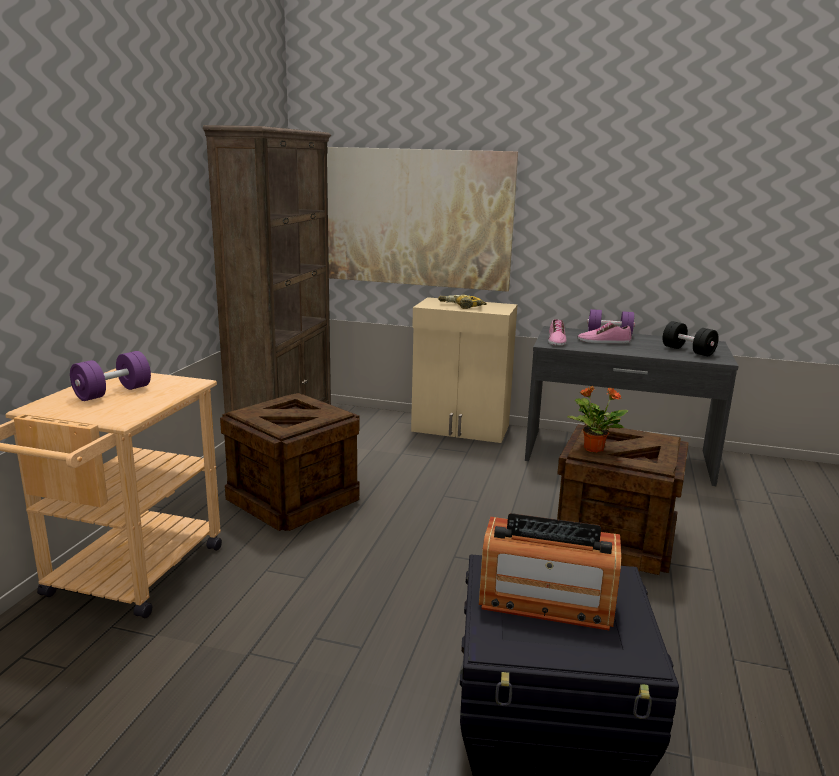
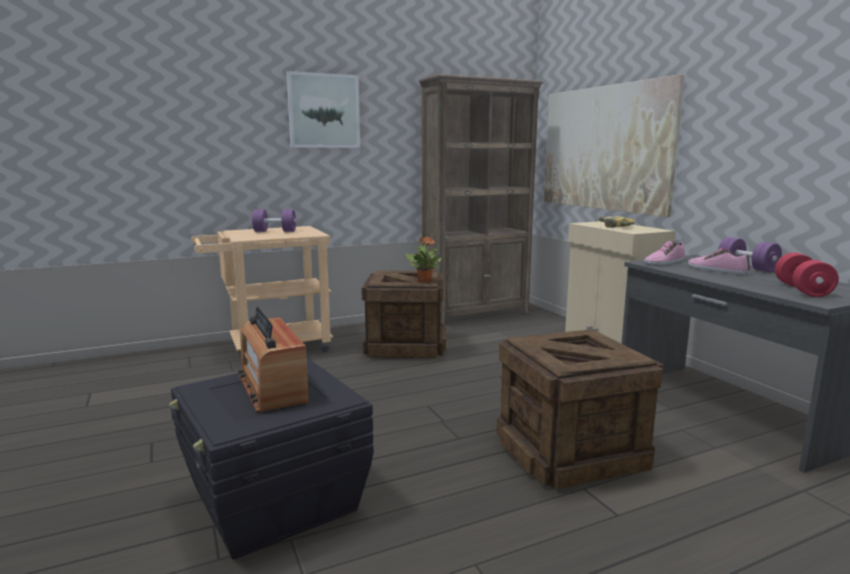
camera: 50 degrees right, 5 degrees down
potted plant [568,386,628,453] -> potted plant moved to [405,236,441,282]
black dumbbell [663,321,719,356] -> red dumbbell [775,252,839,297]
none -> picture [287,71,360,148]

